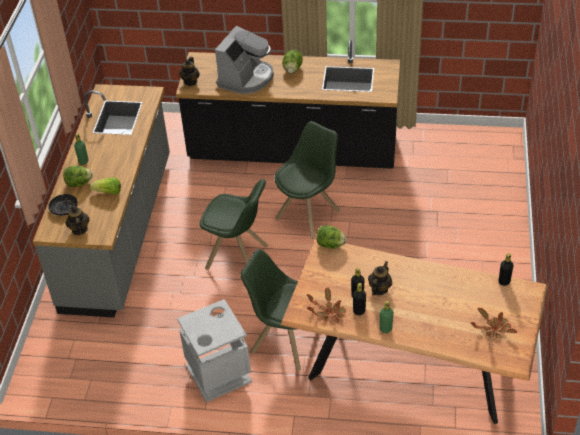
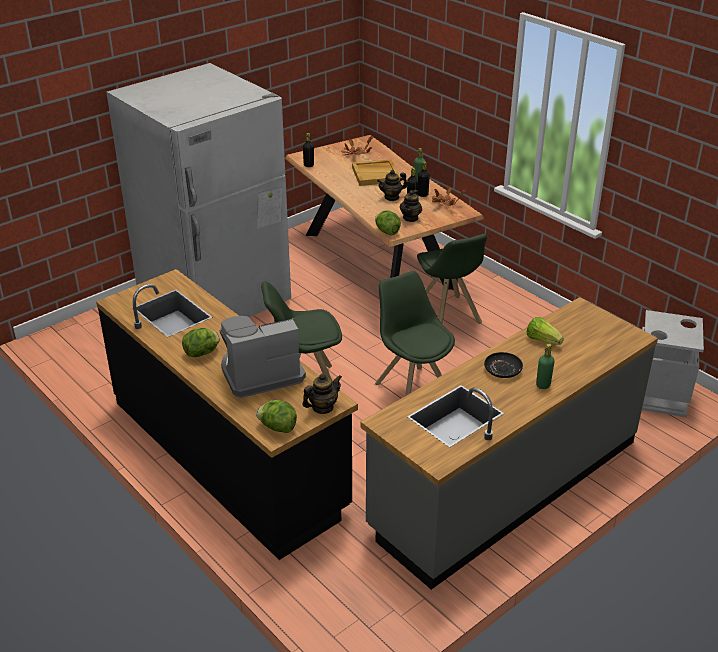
camera: 140 degrees left, 10 degrees down
black plate [48,194,78,216] -> black plate moved to [484,352,523,378]
lettuce [63,166,93,187] -> lettuce moved to [256,400,297,433]
teapot [66,202,90,235] -> teapot moved to [400,190,422,222]
grey trash can [177,299,252,402] -> grey trash can moved to [642,310,704,417]
none -> white fridge [106,63,291,318]
none -> beige tray [352,159,401,186]

